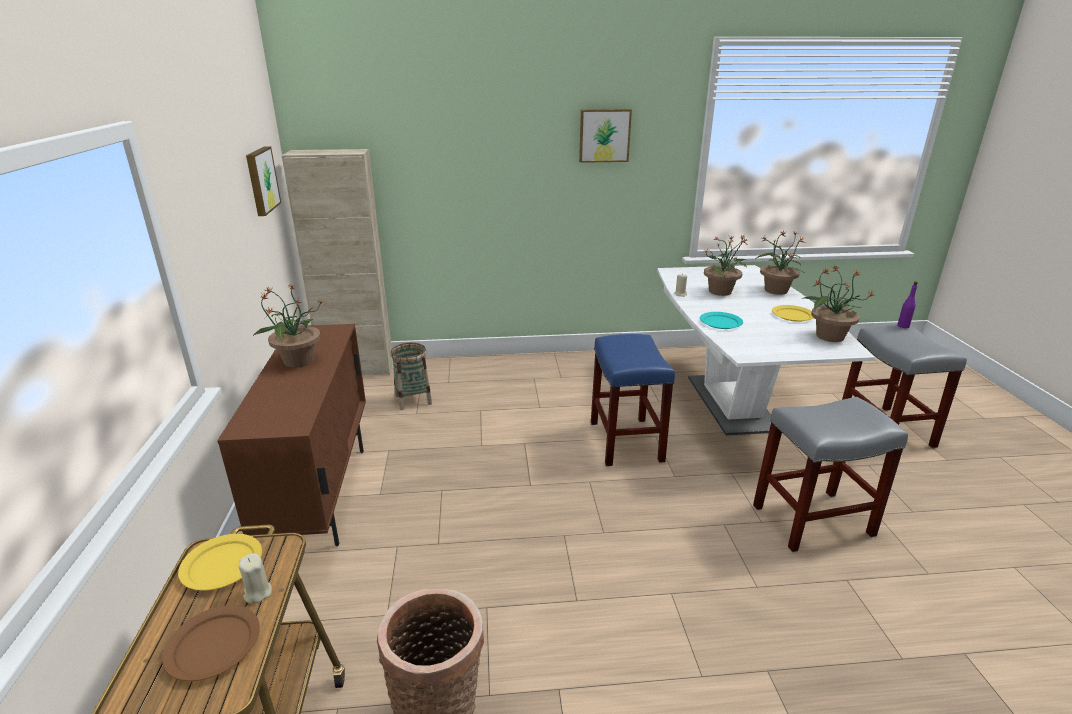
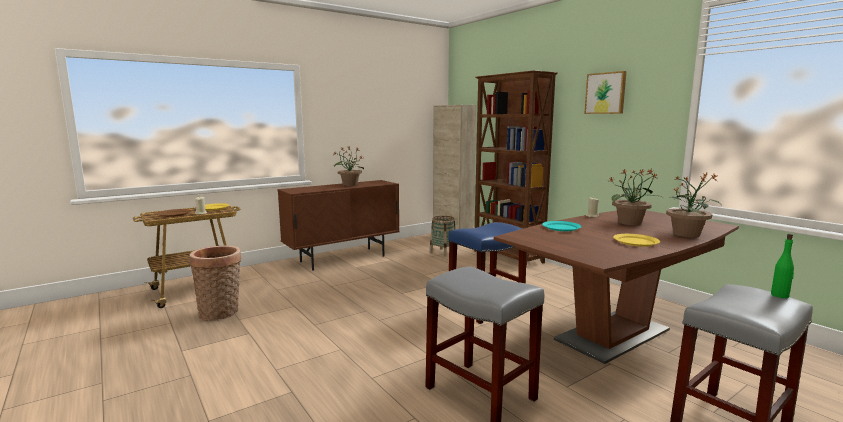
camera: 60 degrees right, 15 degrees down
picture [246,146,281,216] -> none
white dining table [657,265,875,435] -> brown dining table [494,210,739,364]
potted plant [804,265,875,342] -> none
purple bottle [897,281,918,328] -> green bottle [771,234,794,298]
none -> brown bookcase [474,70,558,266]

